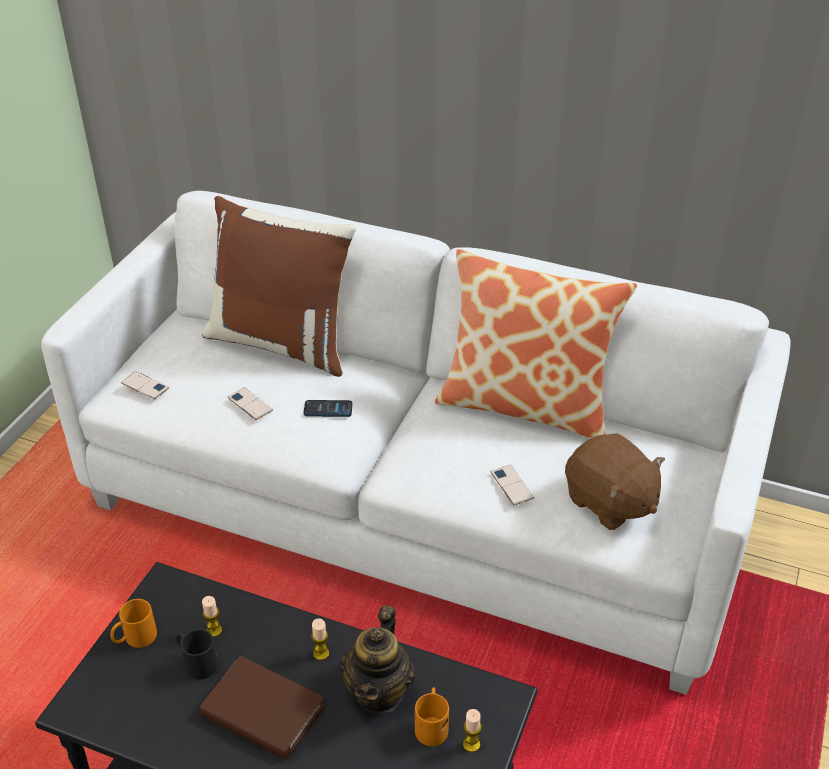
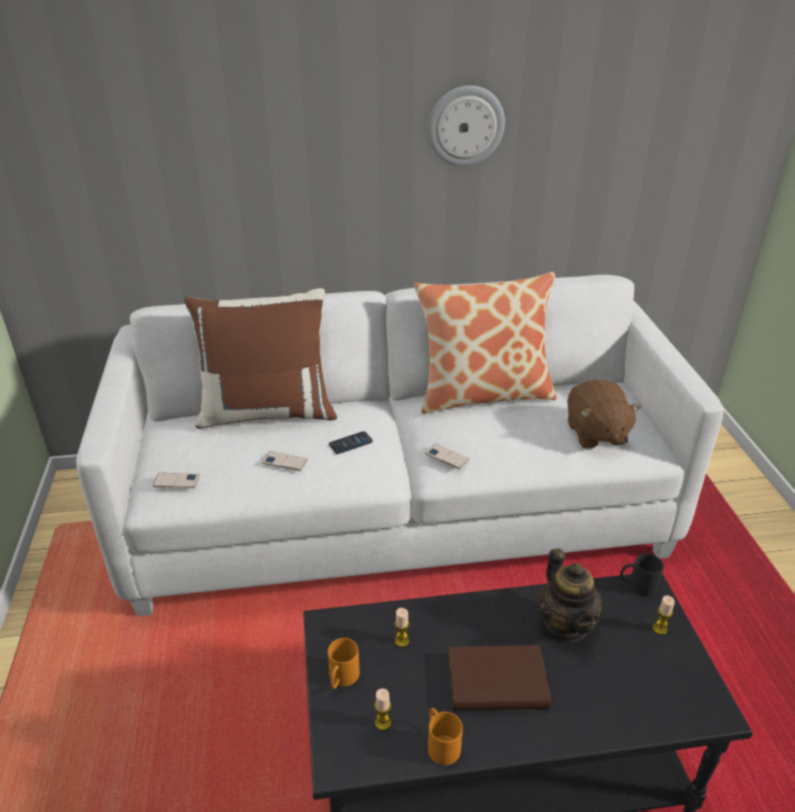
camera: 30 degrees left, 5 degrees down
black mug [176,629,218,679] -> black mug moved to [620,554,664,597]
candle [311,619,329,660] -> candle moved to [374,688,391,731]
orange mug [415,687,449,746] -> orange mug moved to [428,708,463,765]
phone [491,465,534,505] -> phone moved to [425,444,470,469]
brown plush toy [565,434,665,530] -> brown plush toy turned 60 degrees clockwise [567,380,641,449]
none -> wall clock [428,85,505,166]

